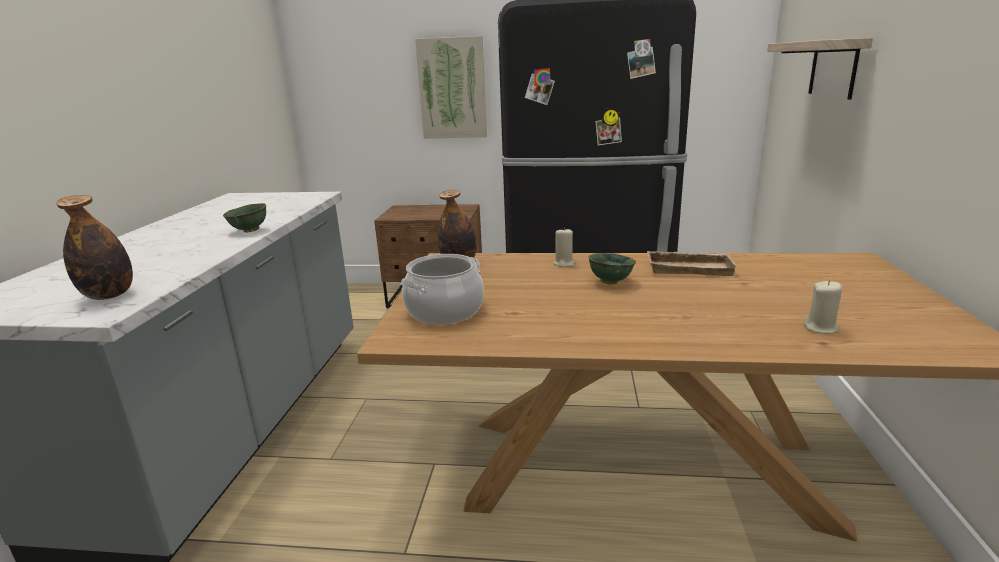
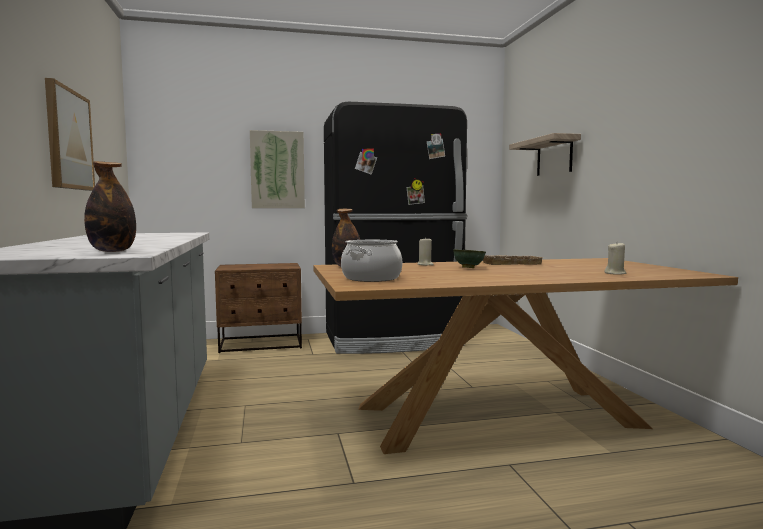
camera: 20 degrees left, 15 degrees down
green bowl [223,203,266,233] -> none
none -> picture [45,78,95,191]

